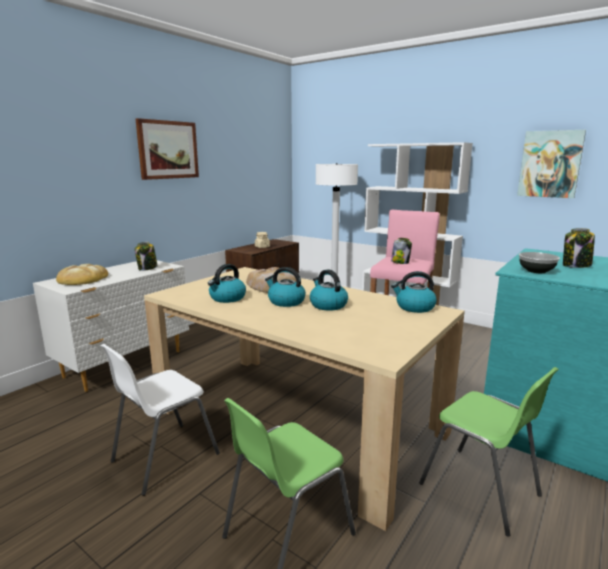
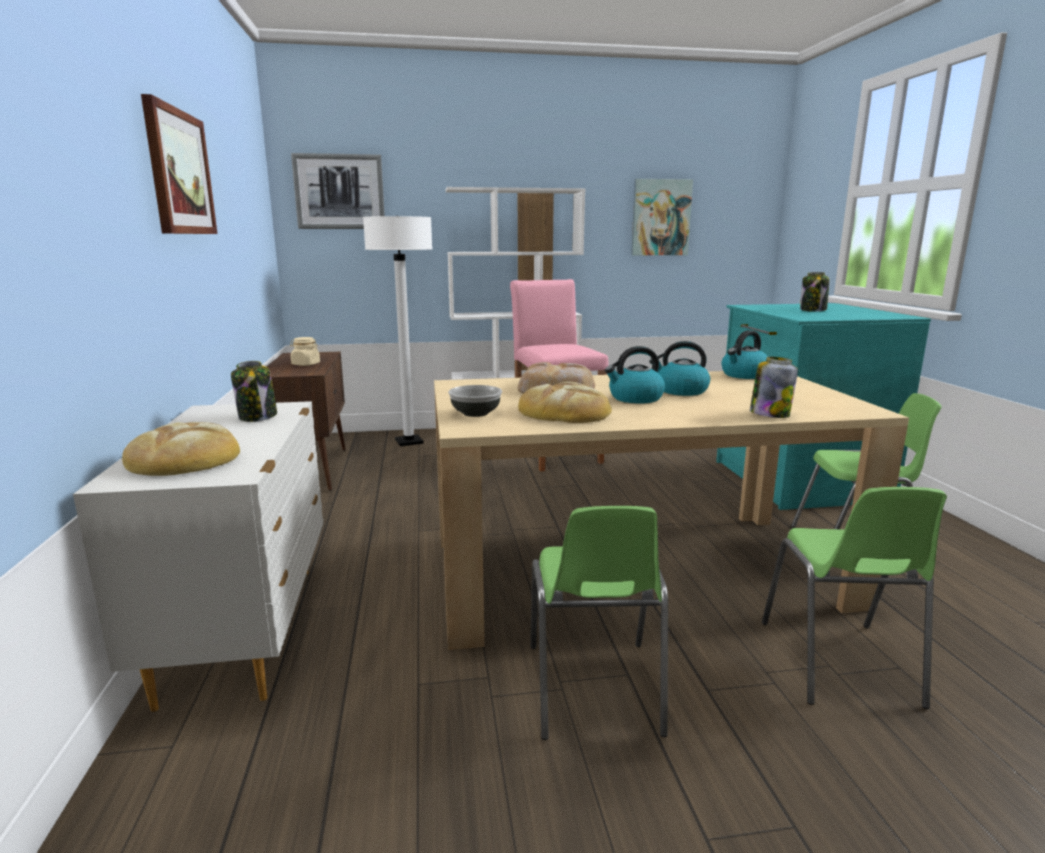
camera: 45 degrees left, 0 degrees up
white chair [100,344,220,496] -> green chair [531,506,668,740]
kettle [208,264,246,303] -> bread [518,382,612,423]
jar [391,238,412,264] -> jar moved to [750,357,798,418]
bowl [519,252,560,273] -> bowl moved to [448,385,502,417]
none -> picture [291,153,385,229]

